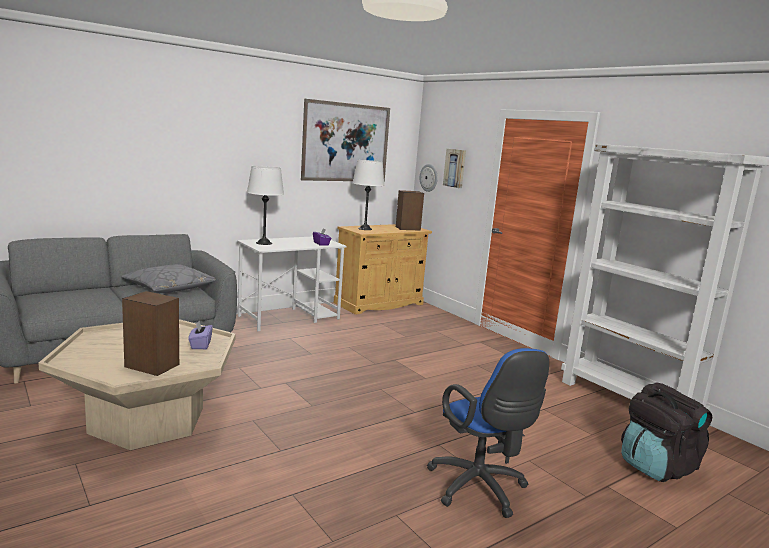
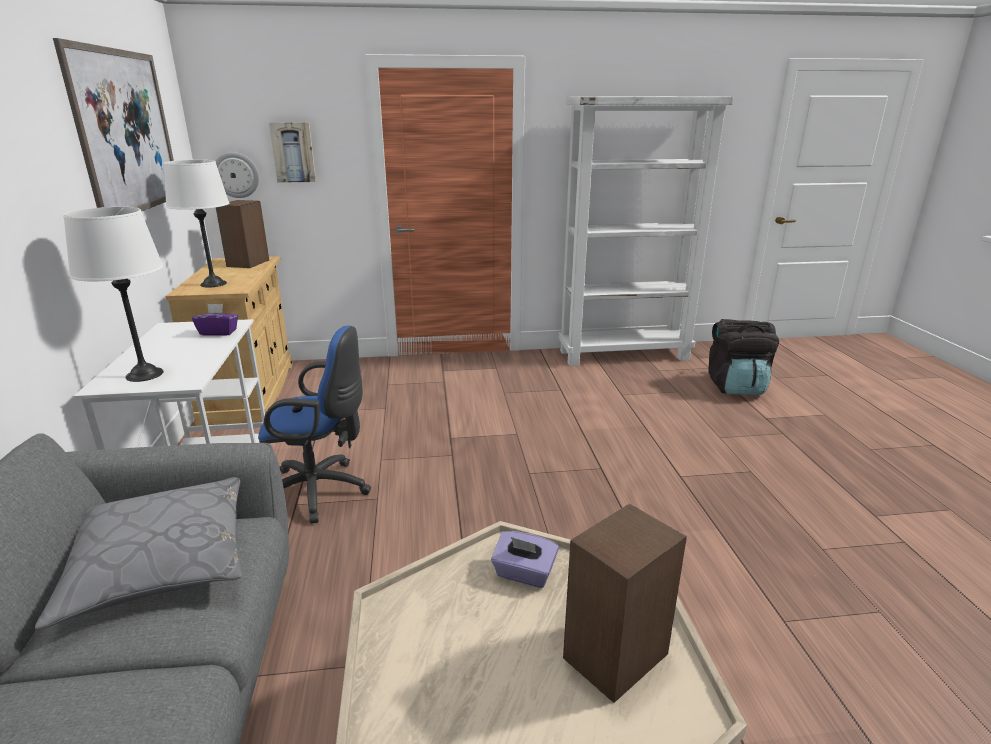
camera: 60 degrees left, 10 degrees up
blue office chair [427,348,549,518] -> blue office chair moved to [258,325,371,523]

